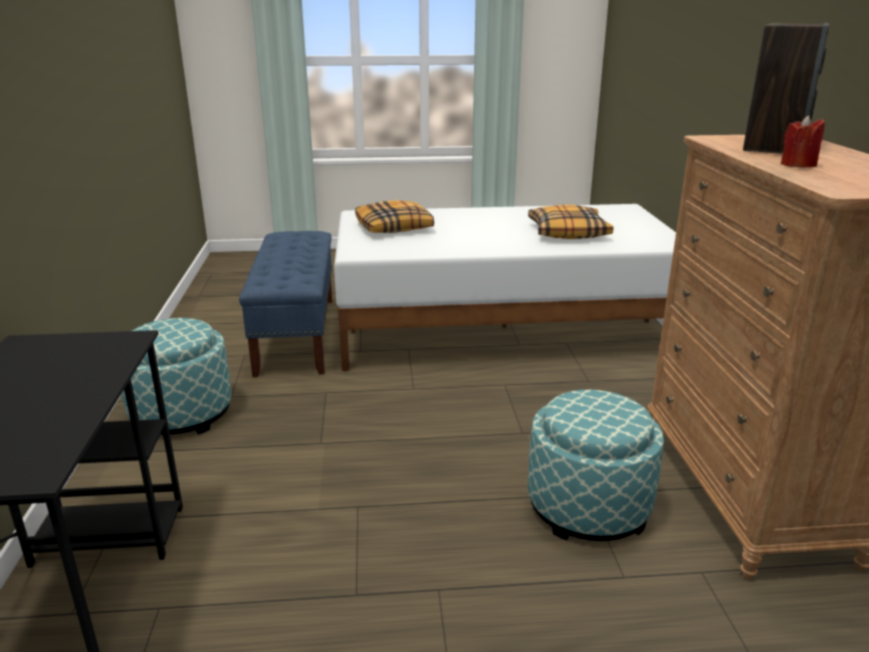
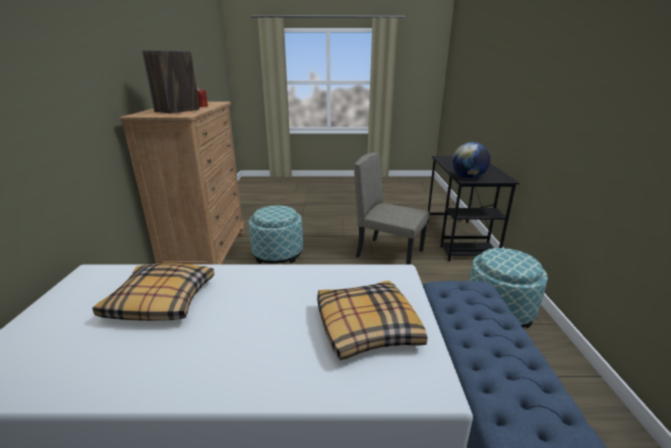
camera: 175 degrees left, 0 degrees up
none -> beige chair [354,153,429,264]
none -> globe [452,142,491,179]

